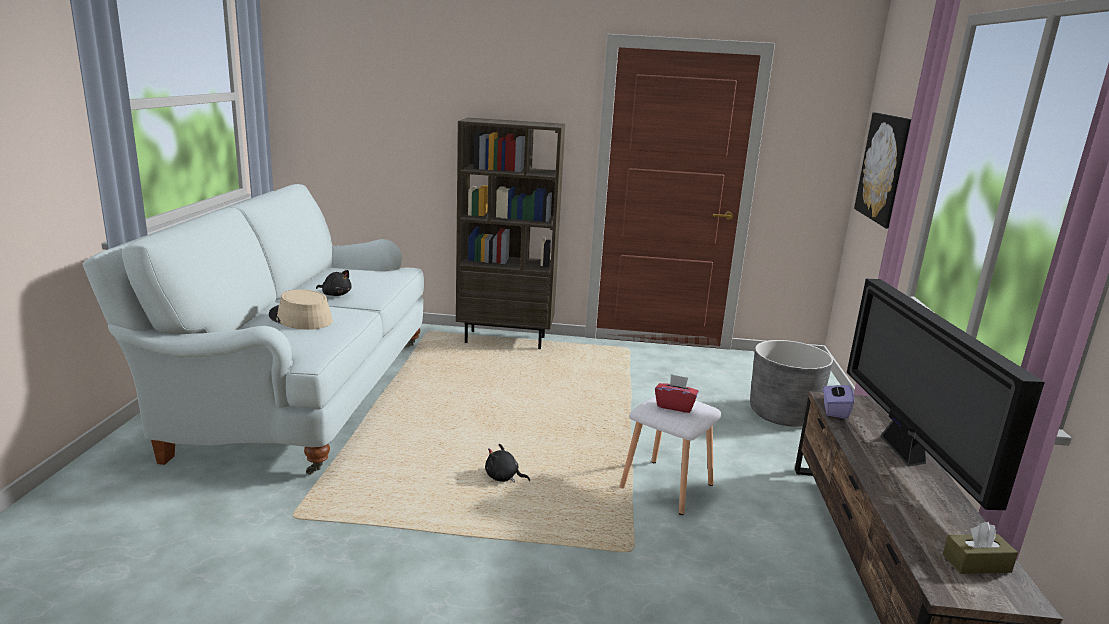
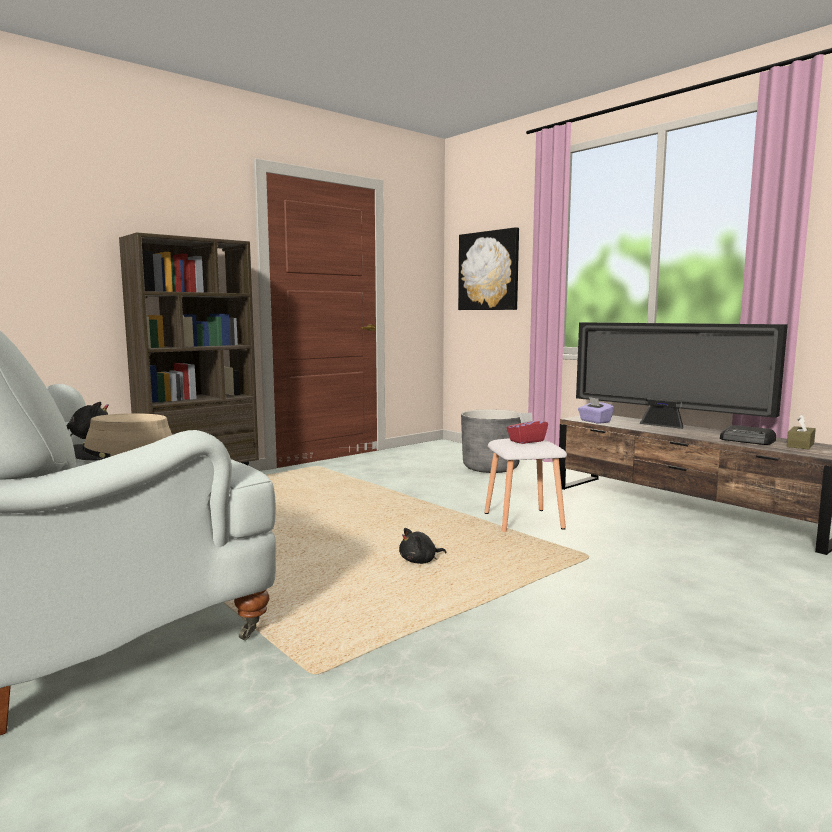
camera: 45 degrees left, 10 degrees down
none -> radio [720,425,776,445]

